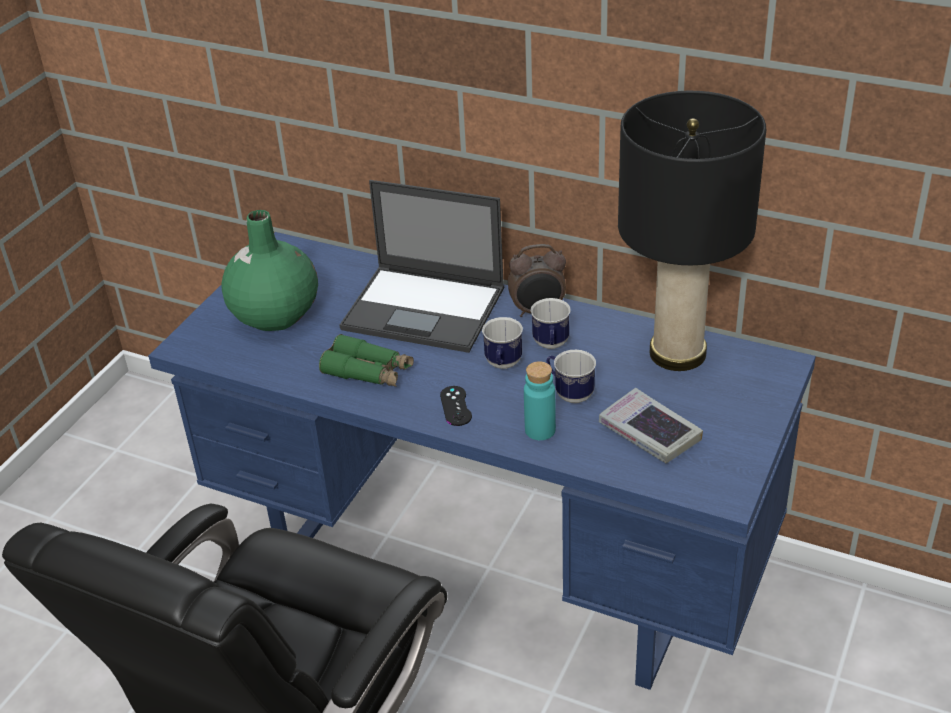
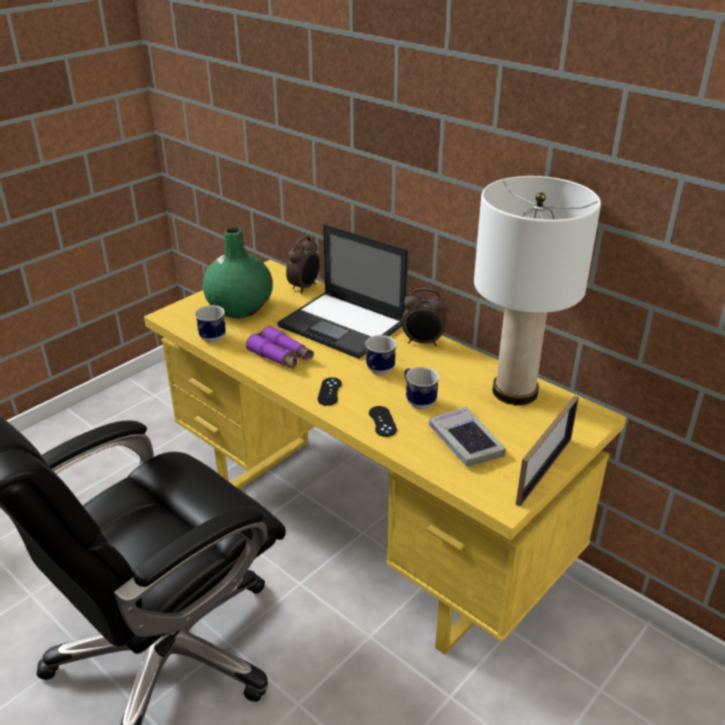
camera: 15 degrees right, 5 degrees down
blue desk [148,232,816,690] -> yellow desk [144,260,626,655]
green binoculars [319,334,414,387] -> purple binoculars [246,326,314,369]
turquoise bottle [524,361,556,440] -> black game controller [369,406,397,437]
mug [531,298,571,349] -> mug moved to [195,305,226,343]
black table lamp [618,91,766,371] -> white table lamp [474,176,601,405]
none -> alarm clock [286,236,320,294]
none -> picture frame [516,396,579,506]

